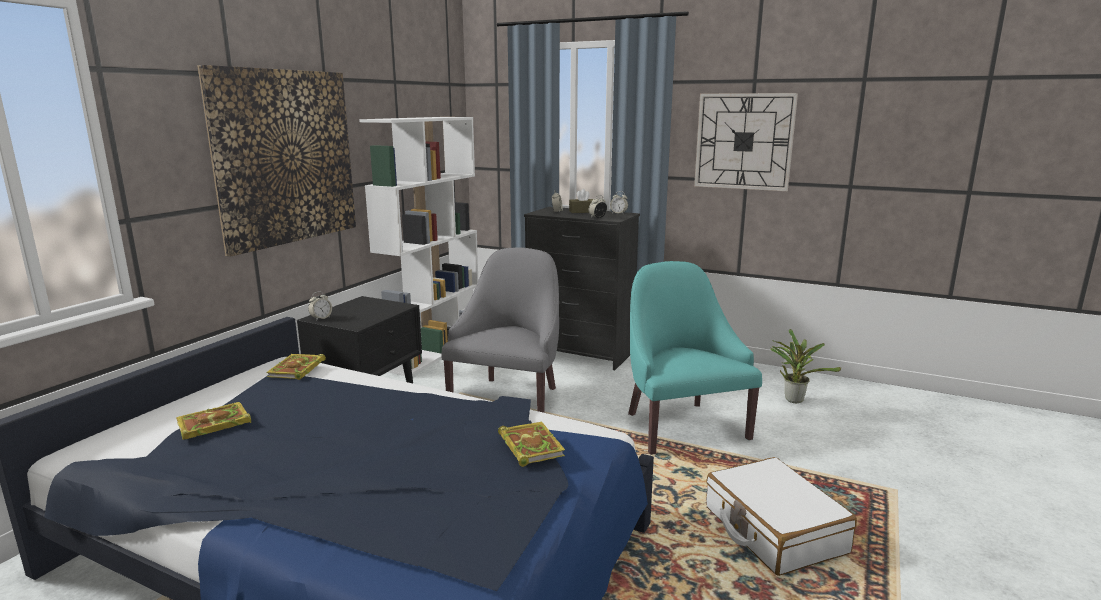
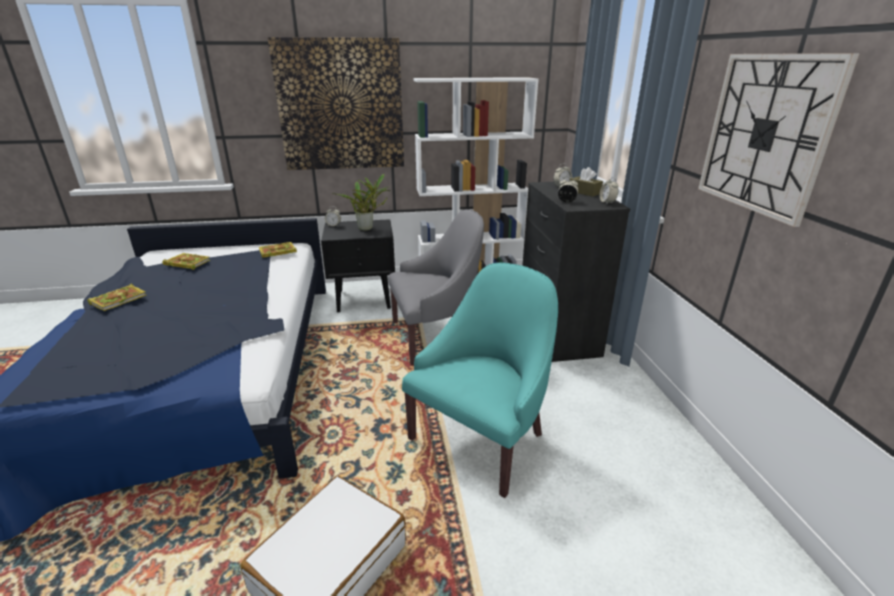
camera: 55 degrees right, 10 degrees up
book [498,421,565,467] -> book moved to [87,284,146,311]
potted plant [771,329,841,403] -> potted plant moved to [332,174,390,231]

